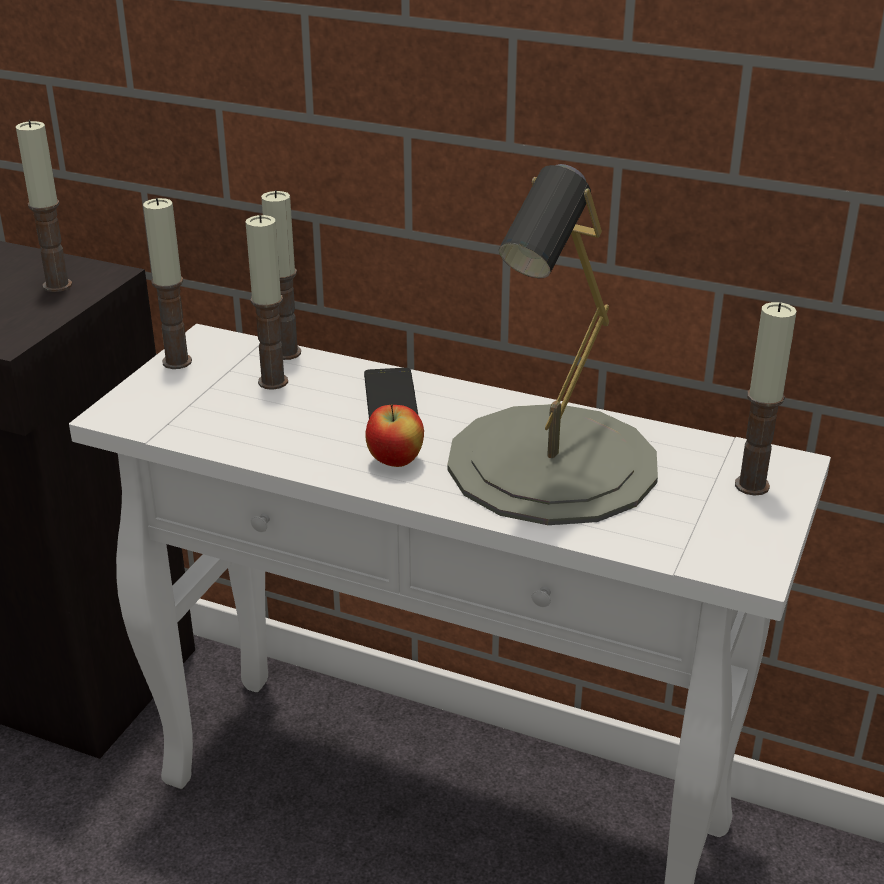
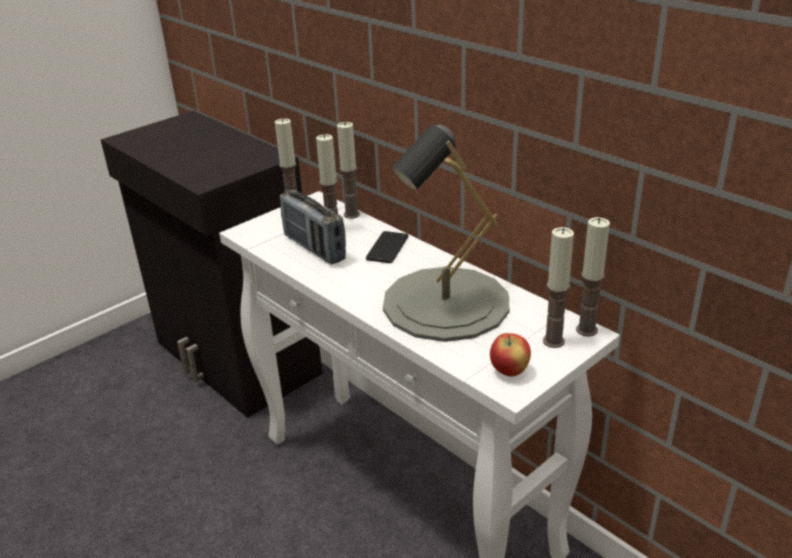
camera: 25 degrees right, 0 degrees up
candle [16,120,72,292] -> candle moved to [576,217,610,337]
apple [365,404,424,467] -> apple moved to [490,333,531,377]
none -> radio [280,190,346,265]

